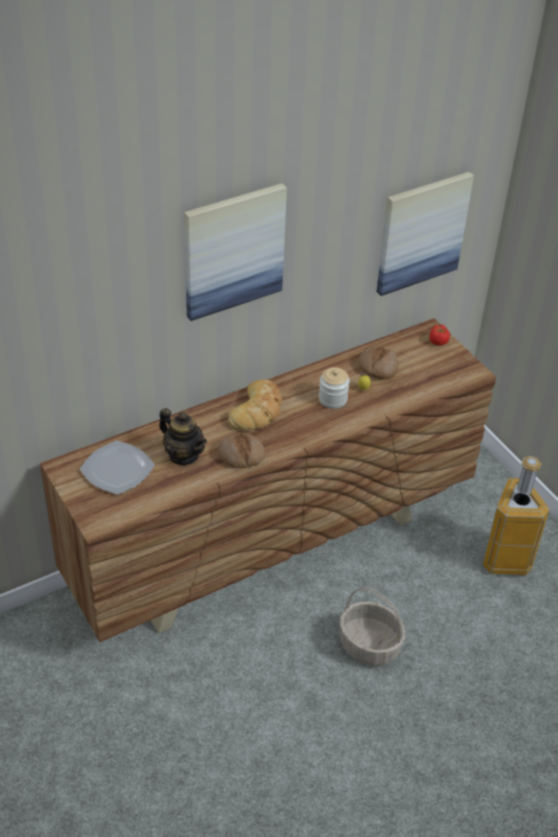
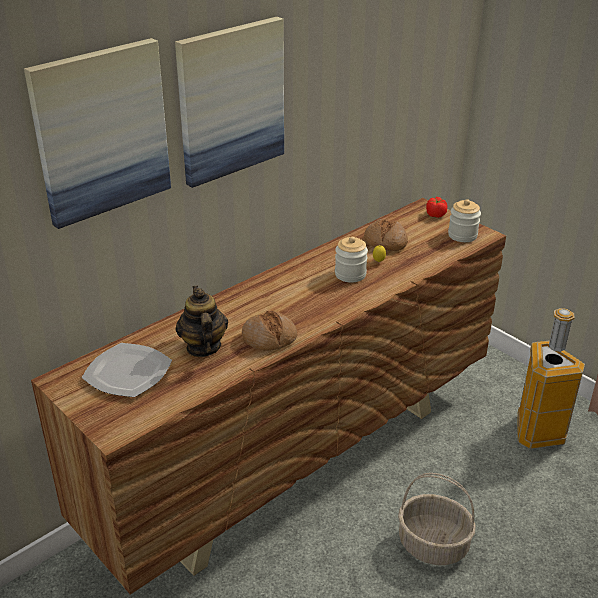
camera: 10 degrees left, 10 degrees down
teapot [159,408,207,465] -> teapot turned 135 degrees counterclockwise [176,286,228,357]
bread [228,379,282,431] -> none
picture [376,172,474,296] -> picture moved to [24,38,171,229]
none -> jar [448,199,481,242]

